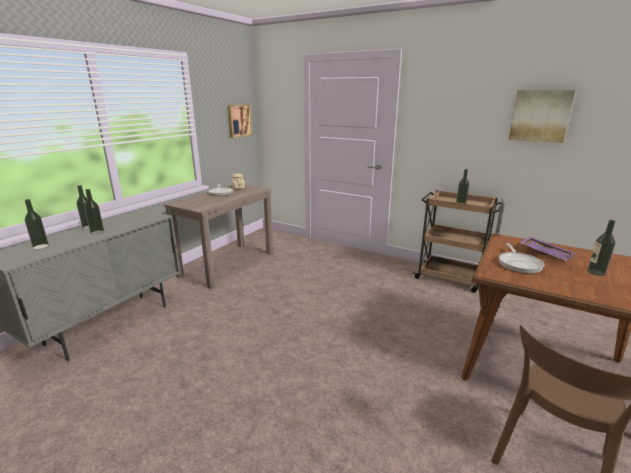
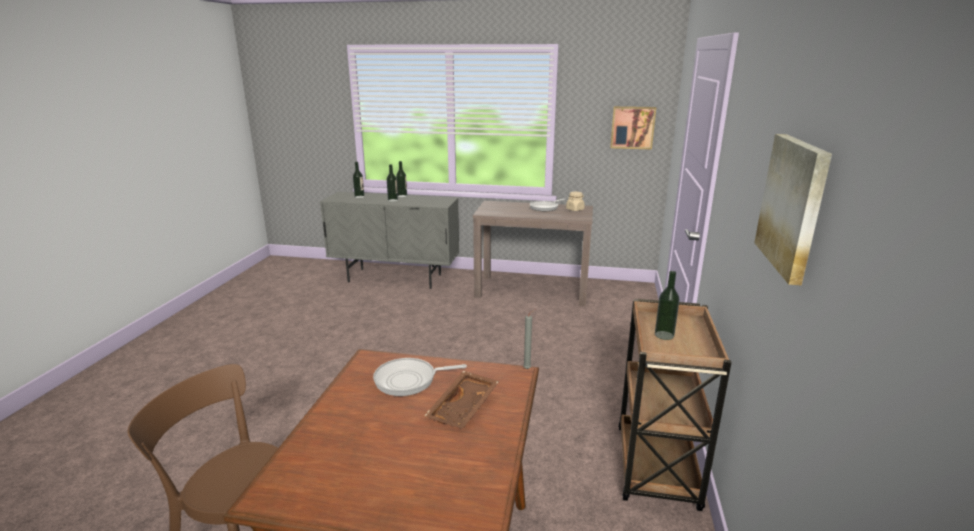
camera: 70 degrees right, 0 degrees up
purple tray [520,236,575,261] -> brown tray [425,371,499,429]
bottle [587,220,616,276] -> none

